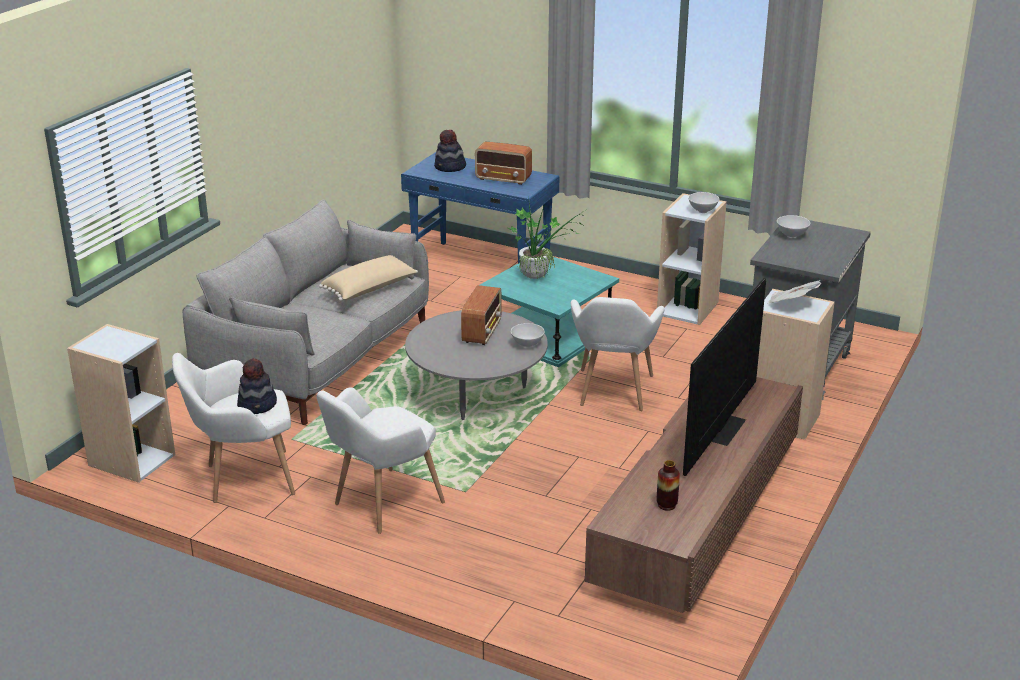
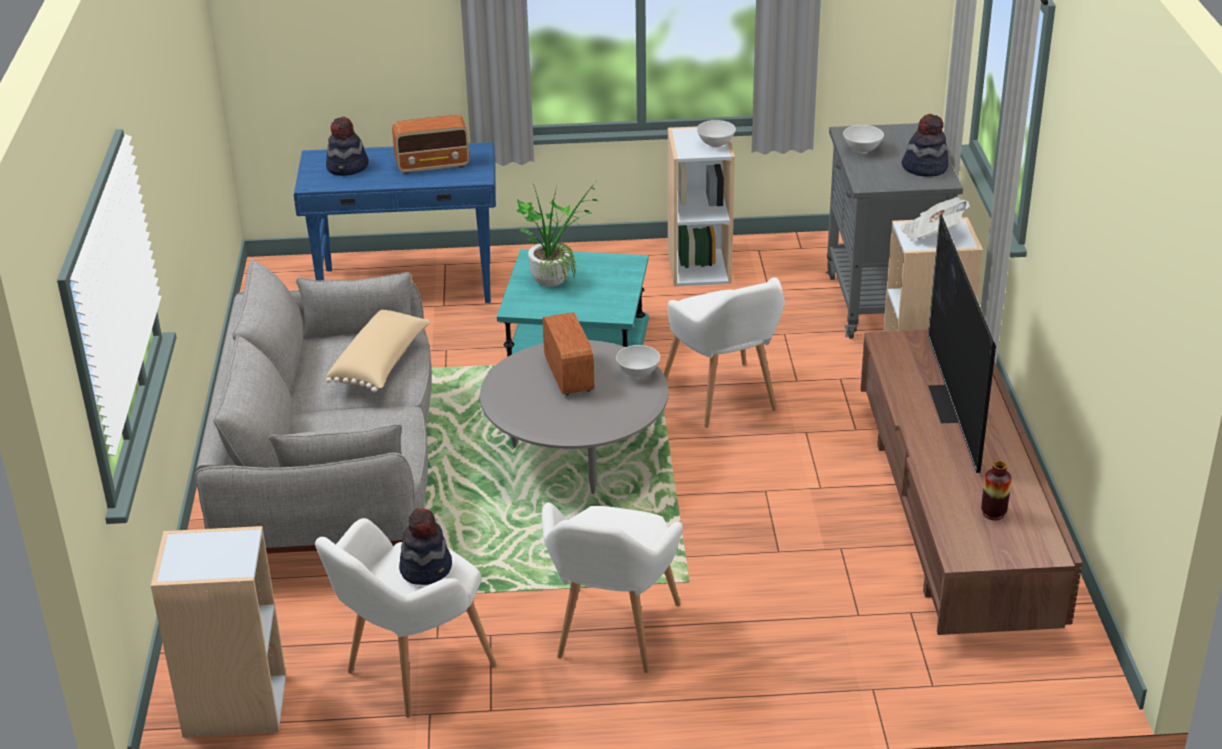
camera: 30 degrees left, 5 degrees up
none -> hat [901,114,949,177]

